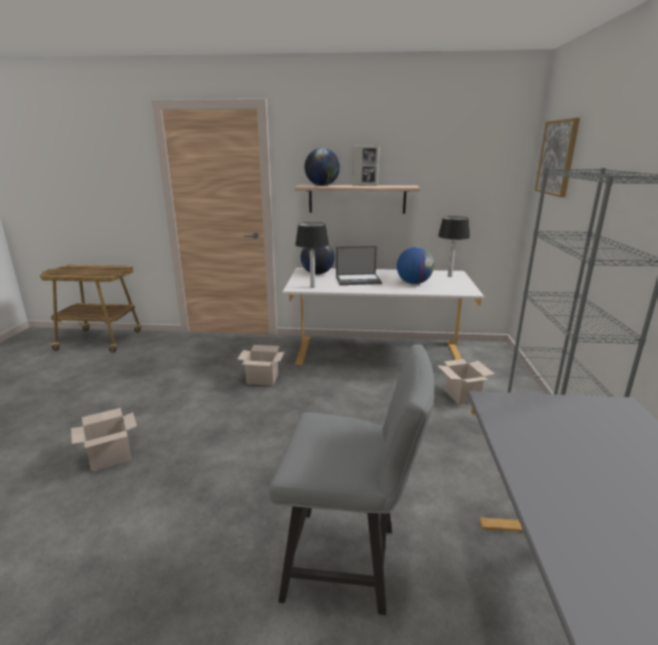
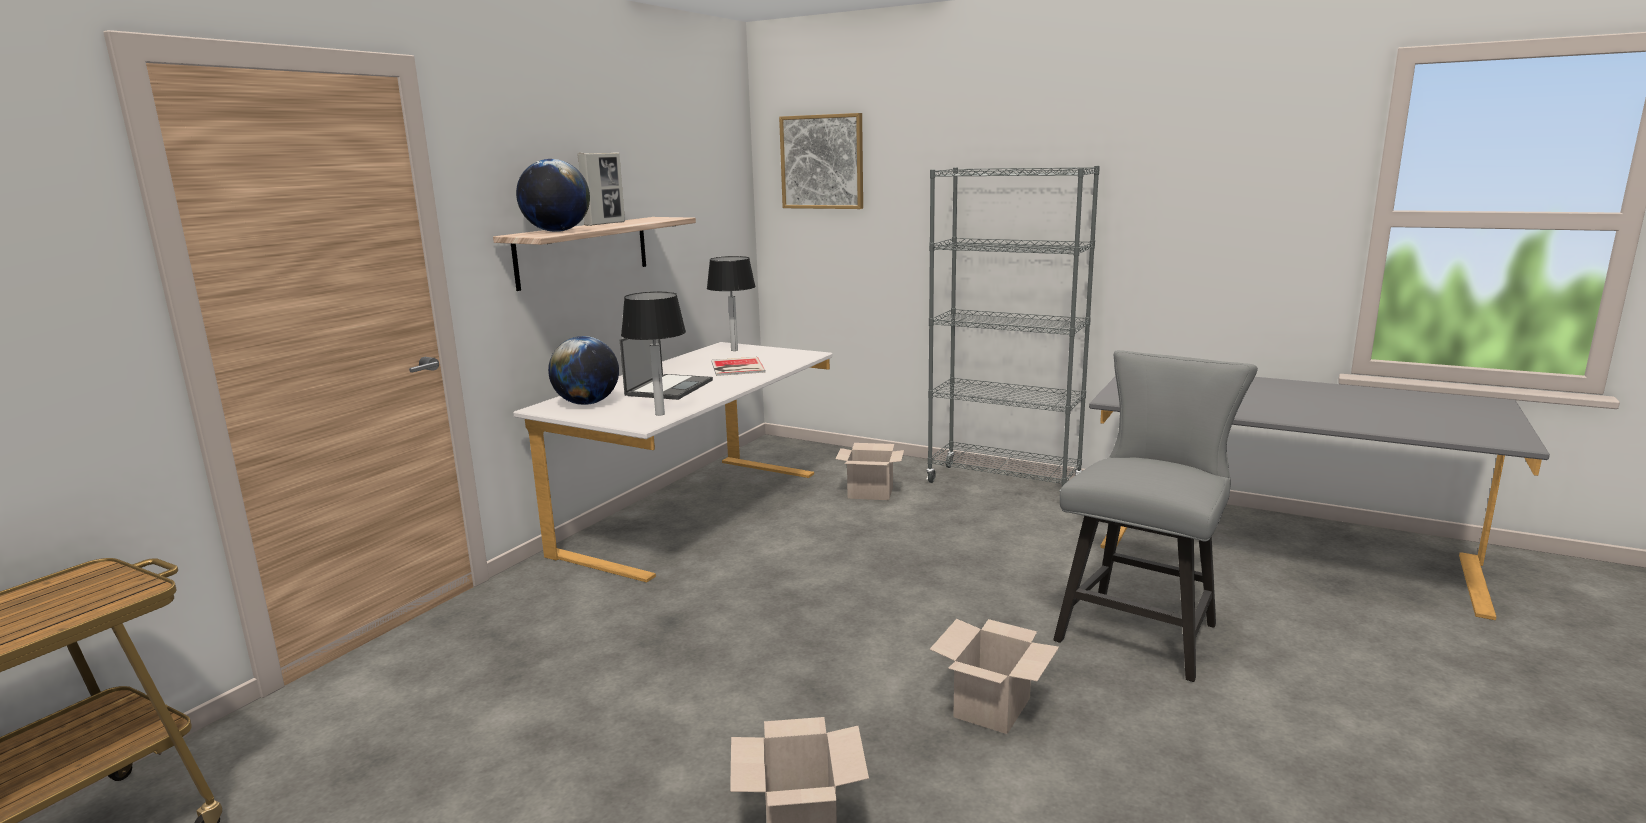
camera: 65 degrees left, 5 degrees down
cardboard box [237,345,284,386] -> cardboard box moved to [930,619,1059,734]
globe [397,247,434,284] -> book [711,357,766,376]

